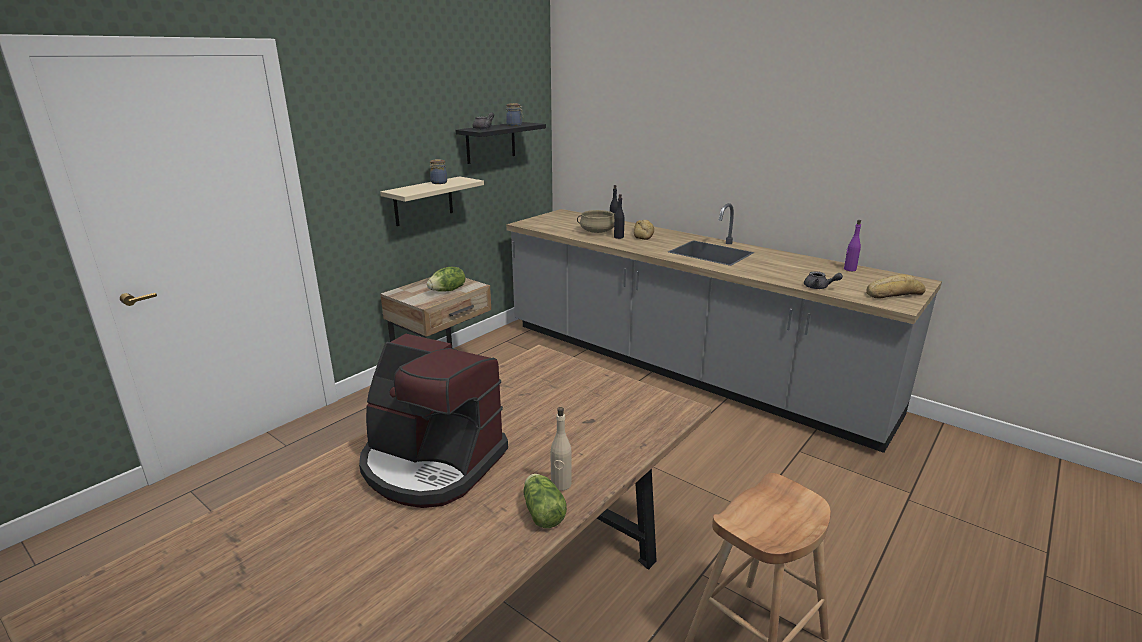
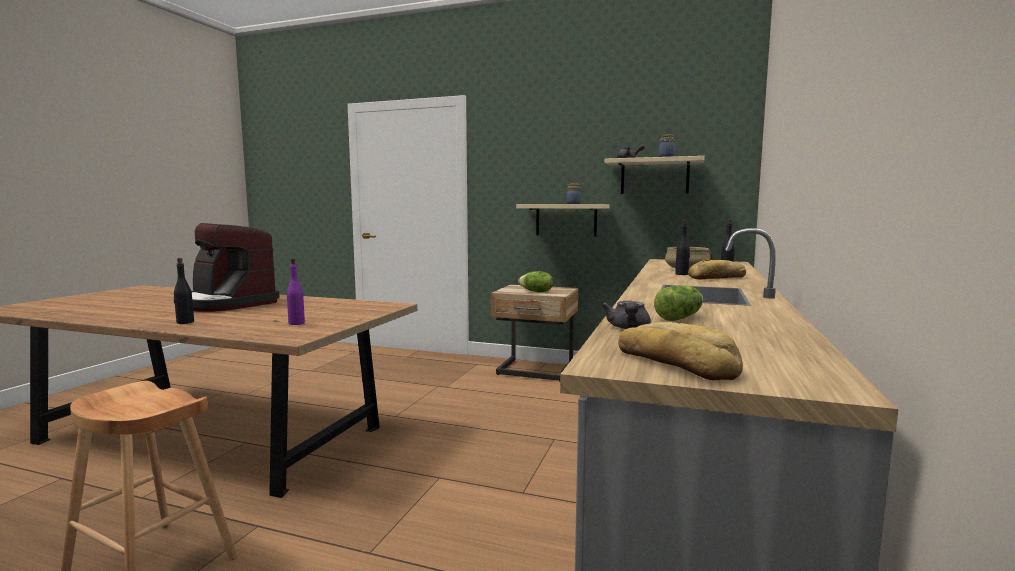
camera: 70 degrees right, 15 degrees down
coffee machine [359,334,508,508] -> coffee machine turned 60 degrees counterclockwise [191,223,280,312]
black shelf [456,122,546,164] -> beige shelf [605,156,705,194]
lettuce [524,474,567,528] -> lettuce moved to [654,285,703,321]
beige bottle [550,407,571,491] -> black bottle [174,258,194,324]
purple bottle [844,220,861,271] -> purple bottle moved to [287,258,305,325]

